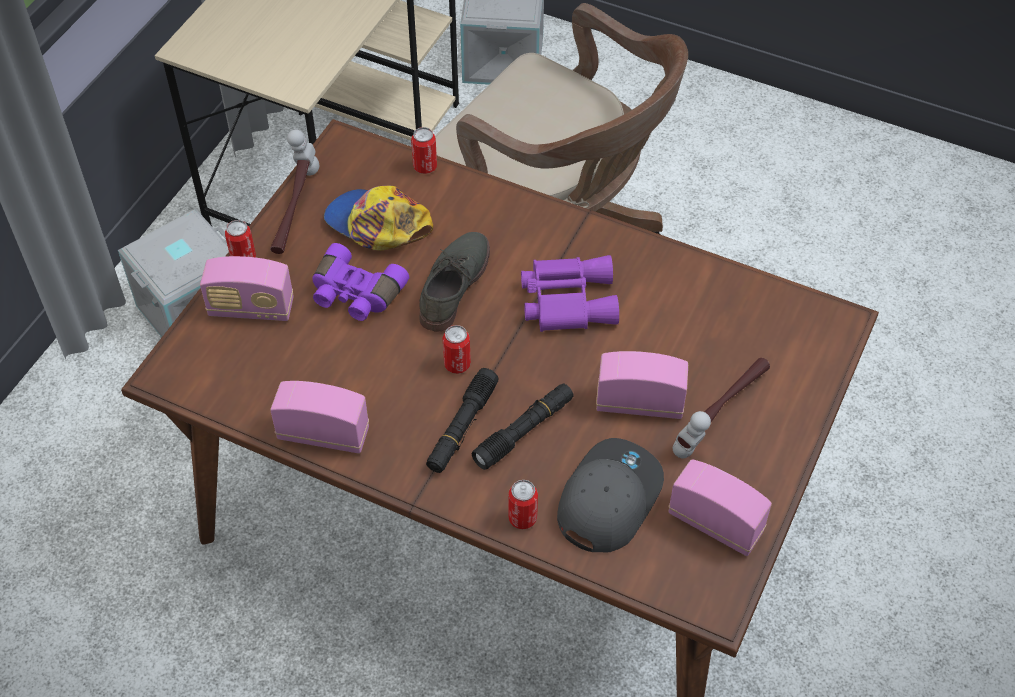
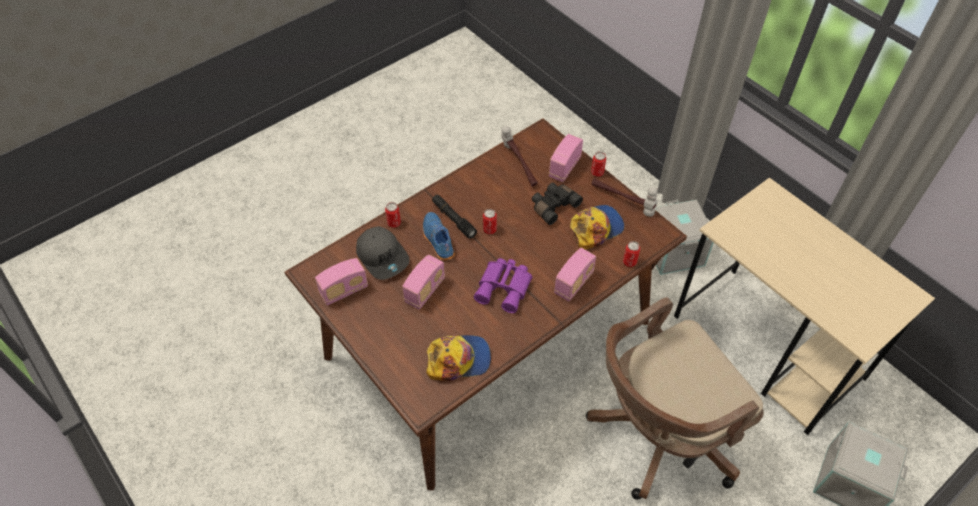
camera: 115 degrees right, 0 degrees up
radio [270,381,369,454] -> radio moved to [554,248,596,301]
purple binoculars [312,243,409,321] -> black binoculars [532,183,583,225]
grey shoe [419,232,490,332] -> none
black flashlight [472,384,574,470] -> blue shoe [423,212,455,261]
hammer [673,358,770,458] -> hammer moved to [501,126,538,187]
none -> cap [426,335,491,381]

